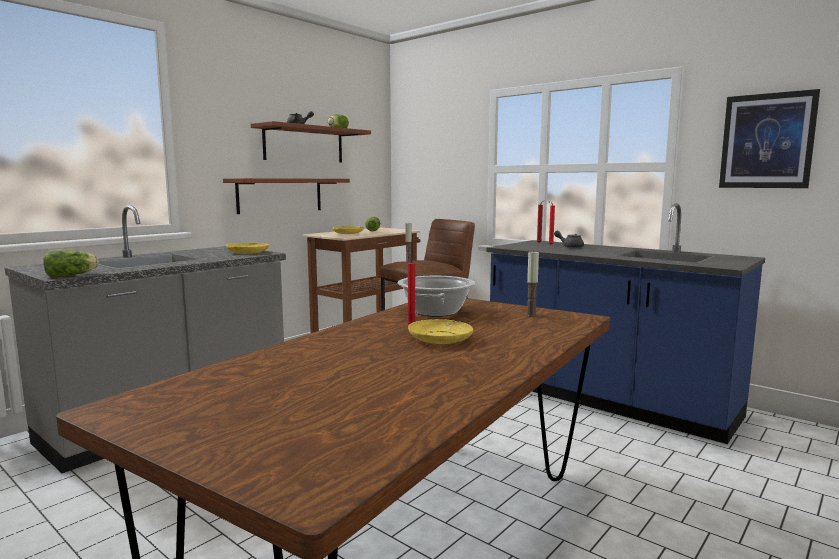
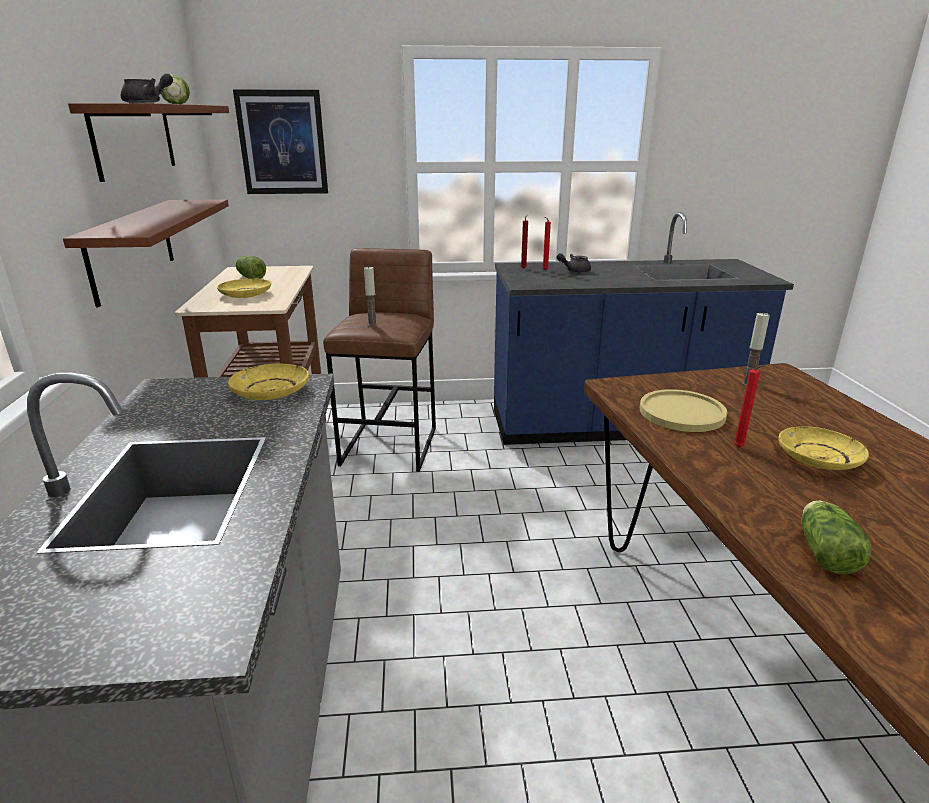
camera: 45 degrees left, 15 degrees up
lettuce [43,250,99,277] -> lettuce moved to [802,501,872,574]
cooking pot [398,276,475,317] -> yellow plate [640,389,727,432]
picture [719,89,820,188] -> picture moved to [233,90,328,194]

